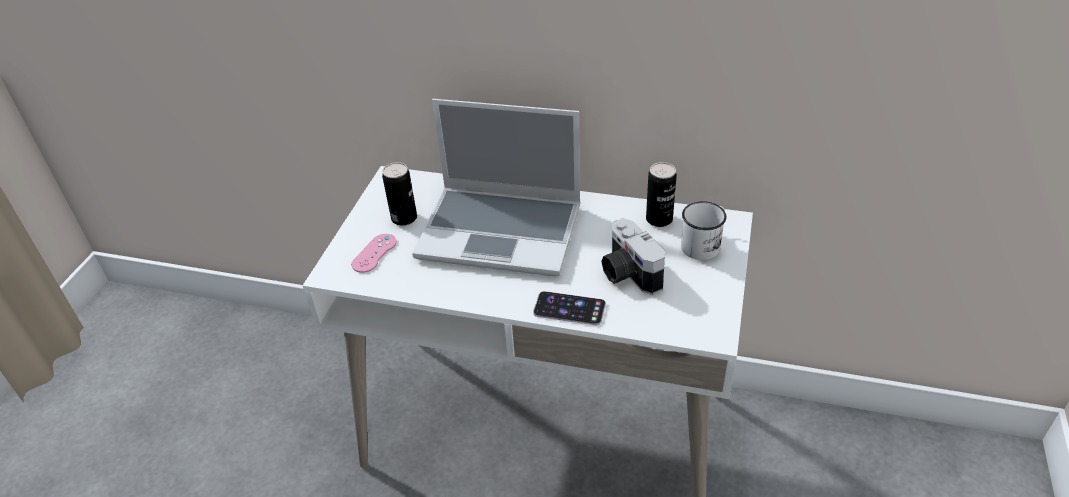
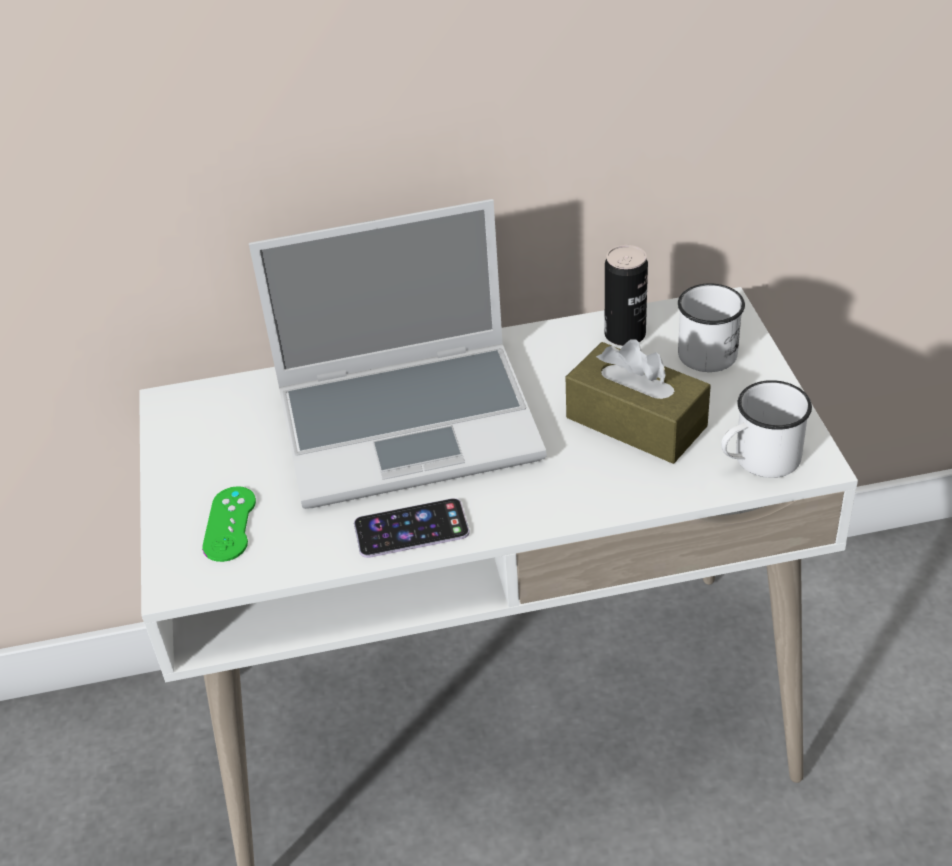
camera: 25 degrees left, 0 degrees up
pink game controller [351,234,397,273] -> green game controller [202,486,256,562]
can [382,162,417,226] -> none
phone [533,291,606,325] -> phone moved to [354,498,470,558]
camera [601,218,665,295] -> brown tissue box [566,339,711,464]
none -> white mug [721,380,812,478]

